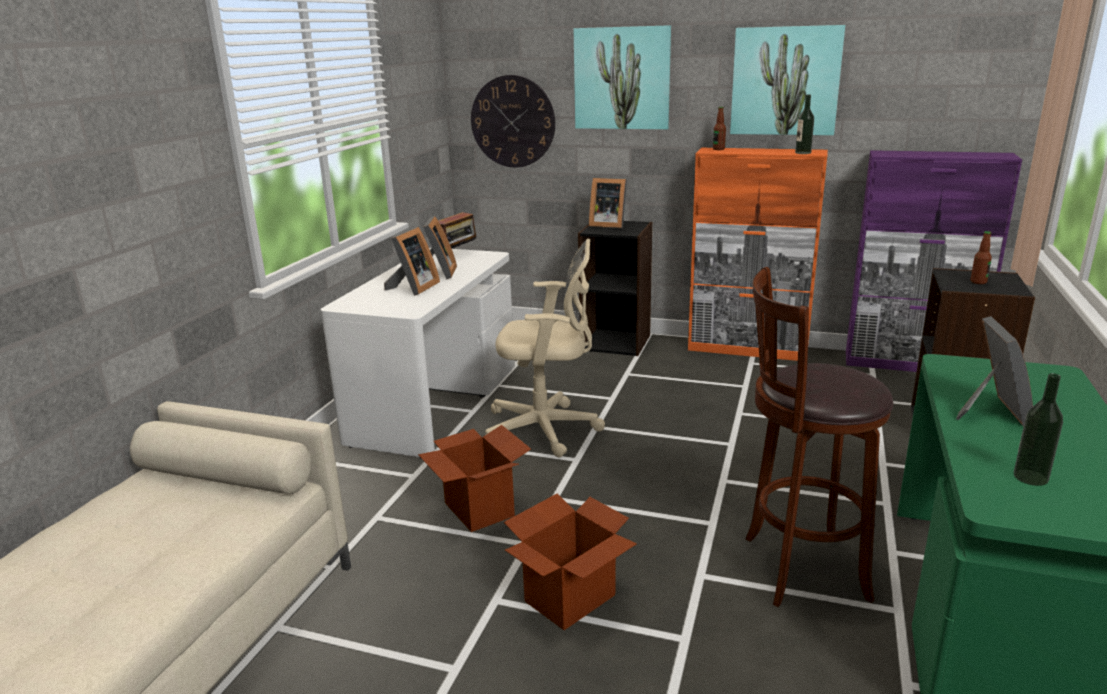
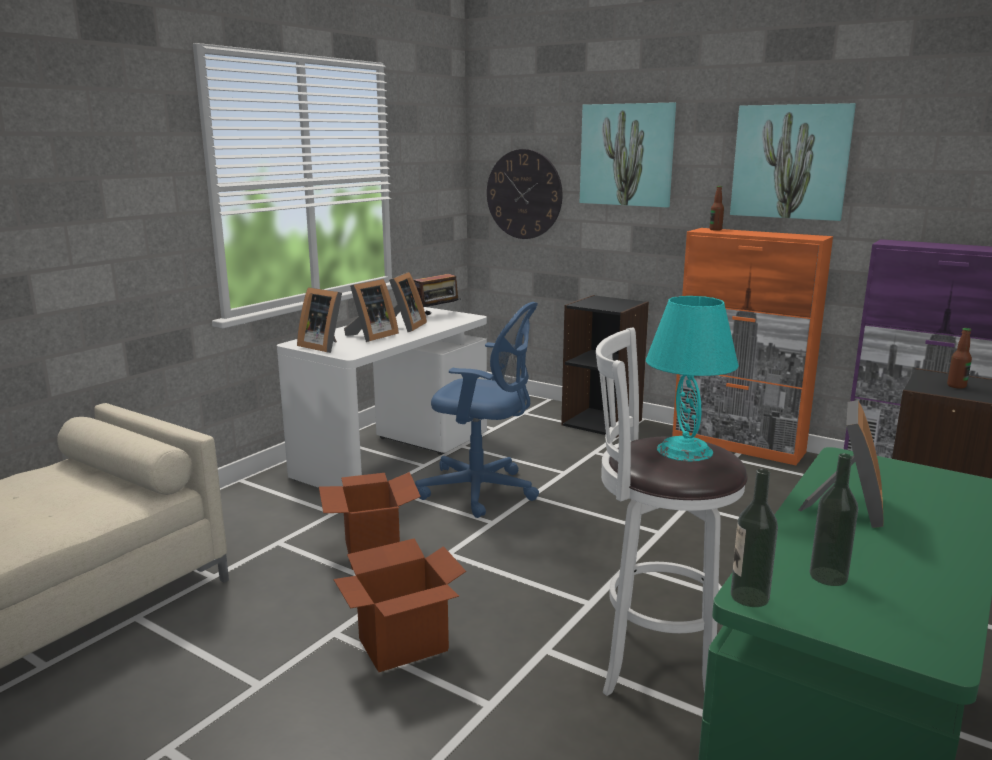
camera: 15 degrees right, 5 degrees down
beige office chair [485,239,605,458] -> blue office chair [415,302,539,518]
picture frame [589,178,627,228] -> picture frame moved to [297,287,342,353]
brown stool [745,267,893,607] -> white stool [596,328,748,696]
bottle [795,95,814,154] -> bottle moved to [731,469,778,607]
none -> turquoise table lamp [646,296,739,462]

